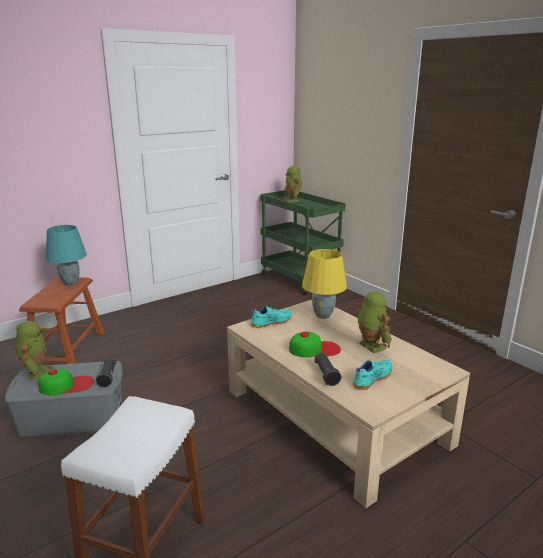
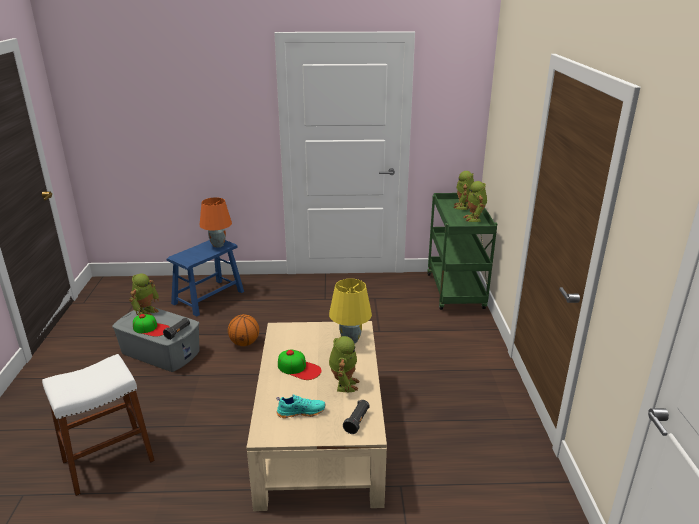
camera: 35 degrees right, 5 degrees up
brown stool [19,277,104,364] -> blue stool [167,240,244,317]
turquoise table lamp [46,225,87,285] -> orange table lamp [200,197,232,248]
turquoise shoe [251,306,292,328] -> none
black flashlight [315,353,341,386] -> black flashlight moved to [343,400,370,434]
none -> basketball [228,314,259,346]
none -> toy robot [463,181,487,222]

